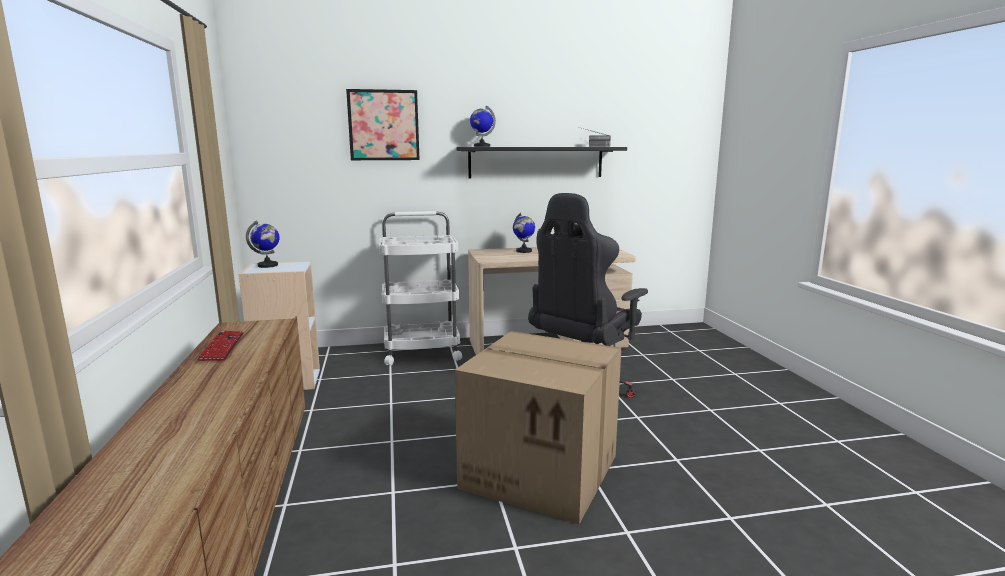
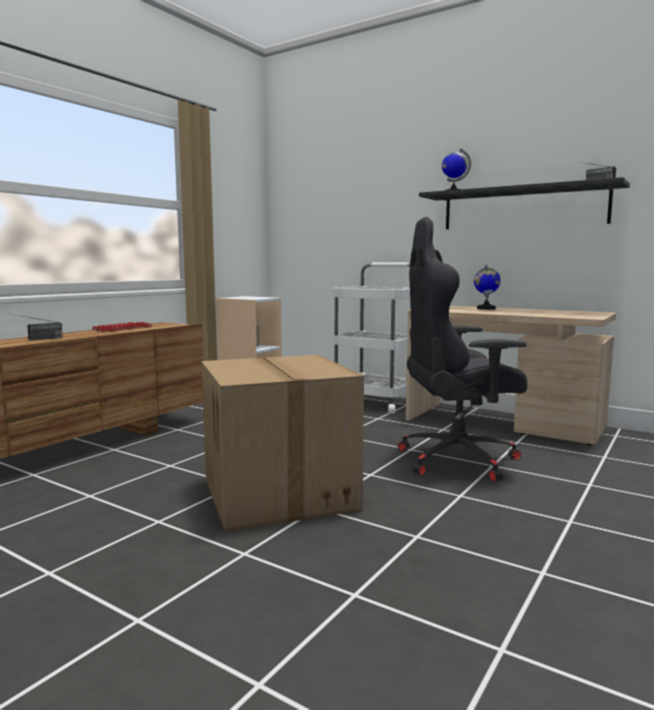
camera: 45 degrees right, 5 degrees down
globe [246,221,279,268] -> none
picture [346,89,420,160] -> none
none -> radio [8,313,63,341]

